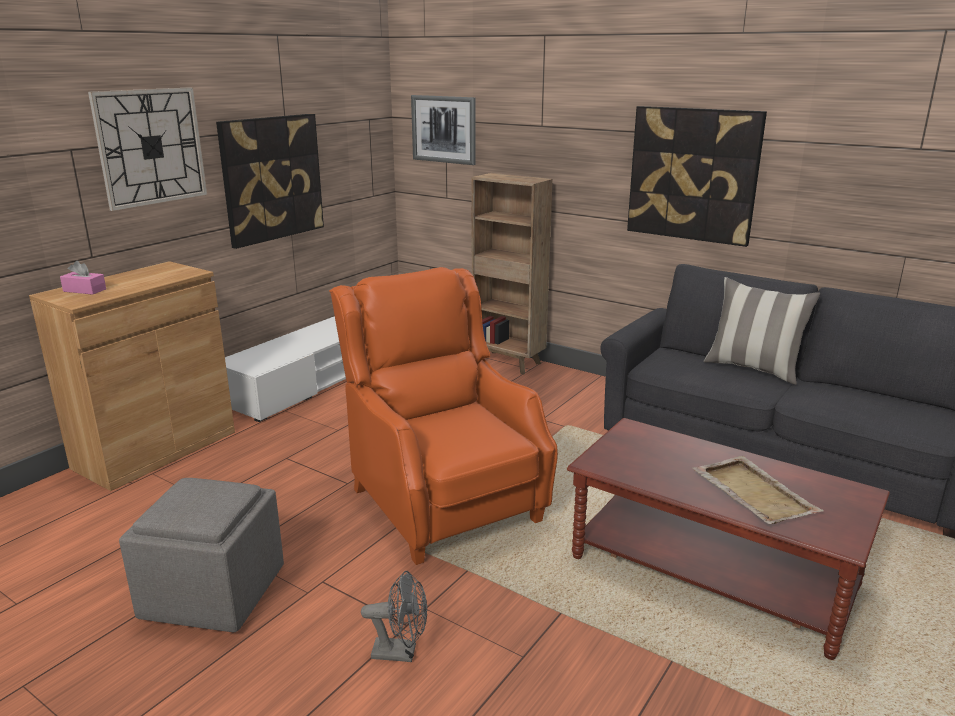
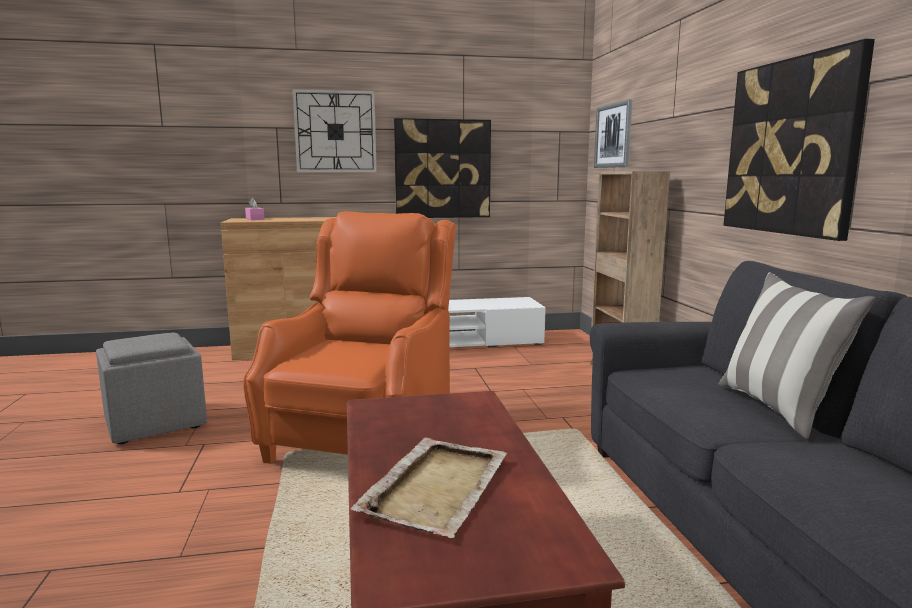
camera: 45 degrees right, 10 degrees down
grey fan [361,571,427,662] -> none

